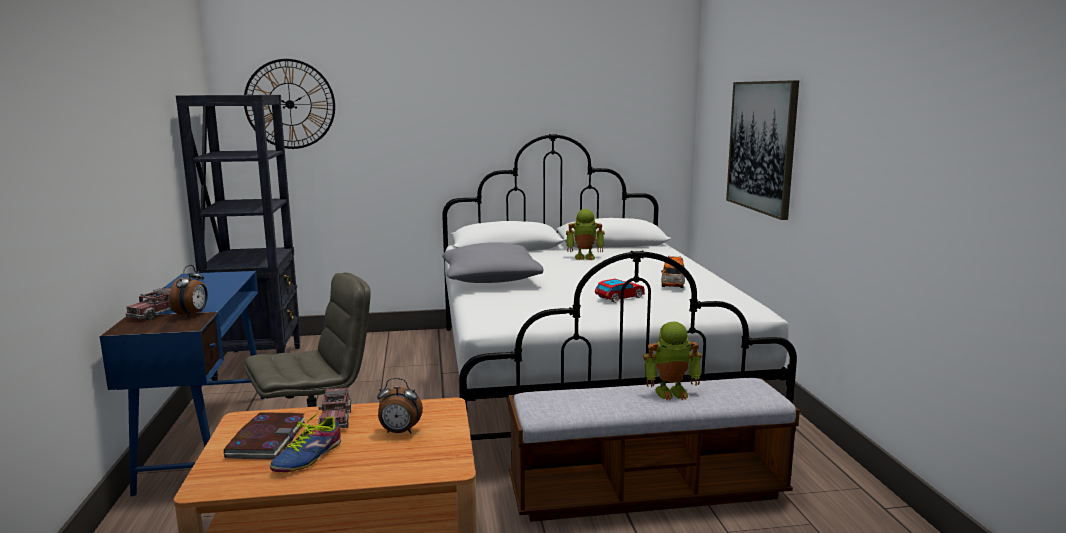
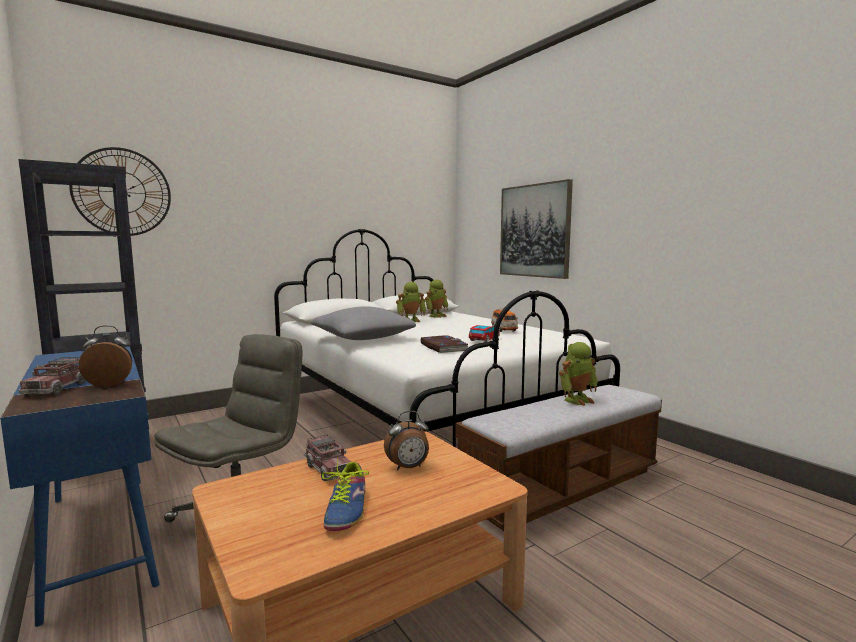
camera: 25 degrees left, 5 degrees down
alarm clock [170,265,208,318] -> alarm clock turned 90 degrees counterclockwise [79,325,132,387]
book [224,412,305,460] -> book moved to [420,335,468,353]
none -> toy robot [425,279,448,318]

